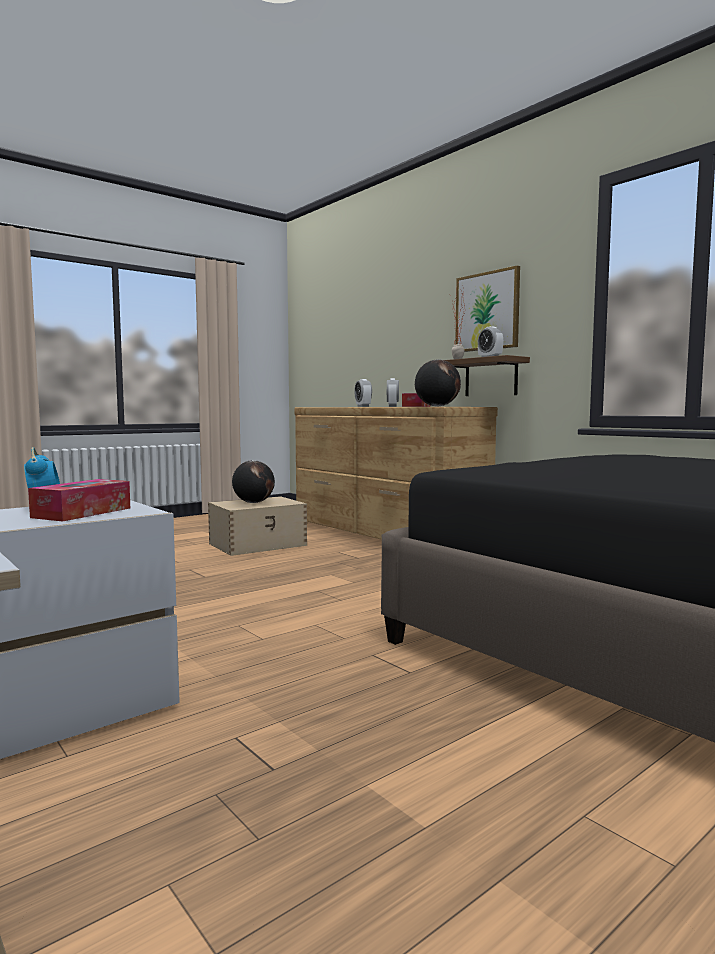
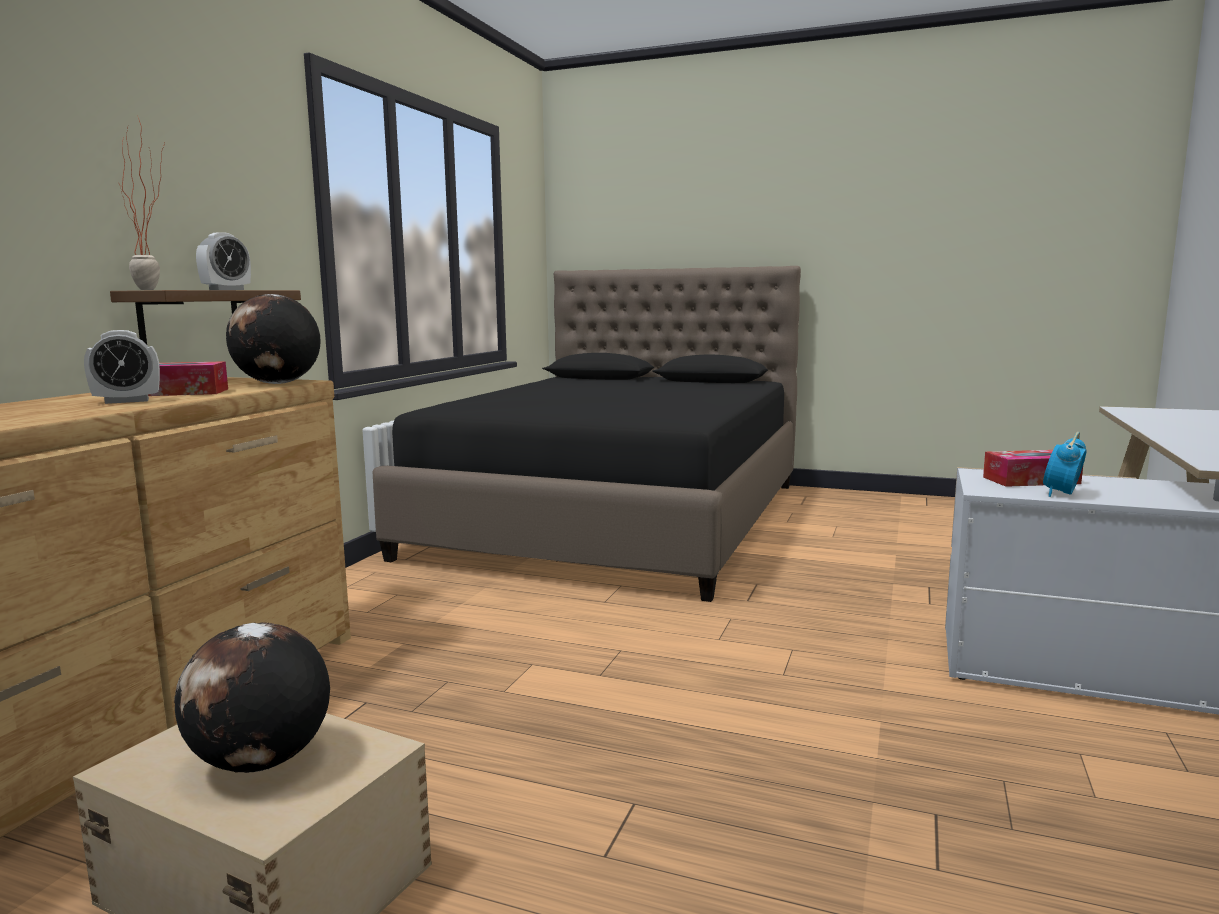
camera: 120 degrees left, 5 degrees up
alarm clock [354,379,372,407] -> none
picture [455,266,520,352] -> none

